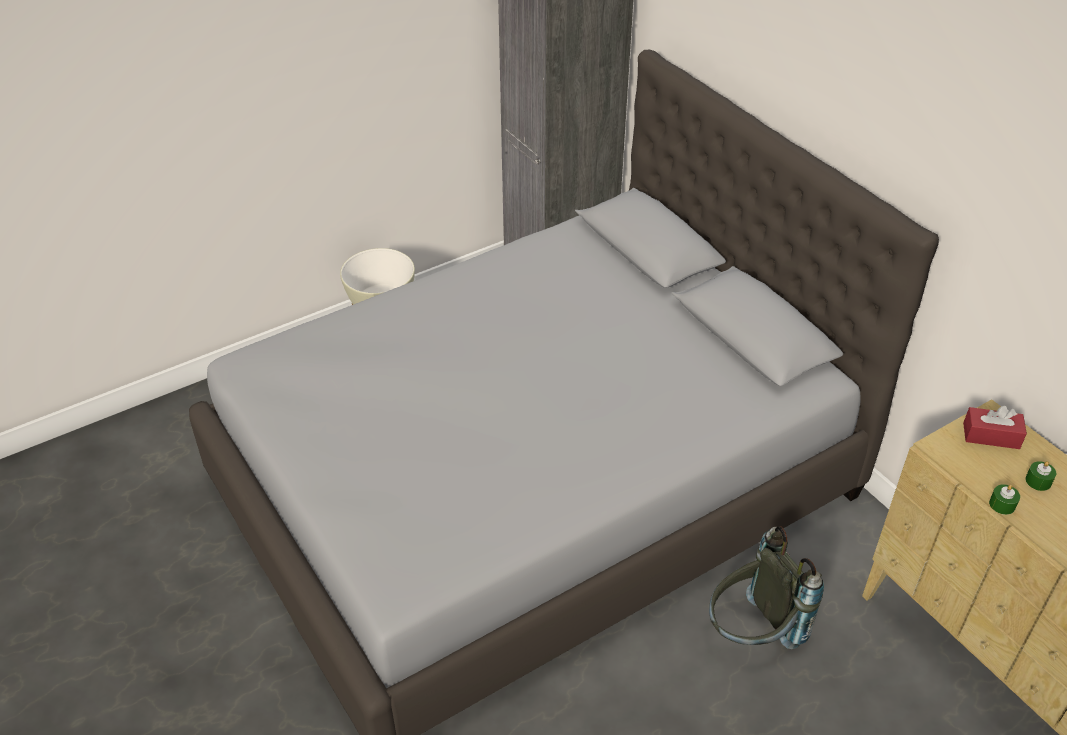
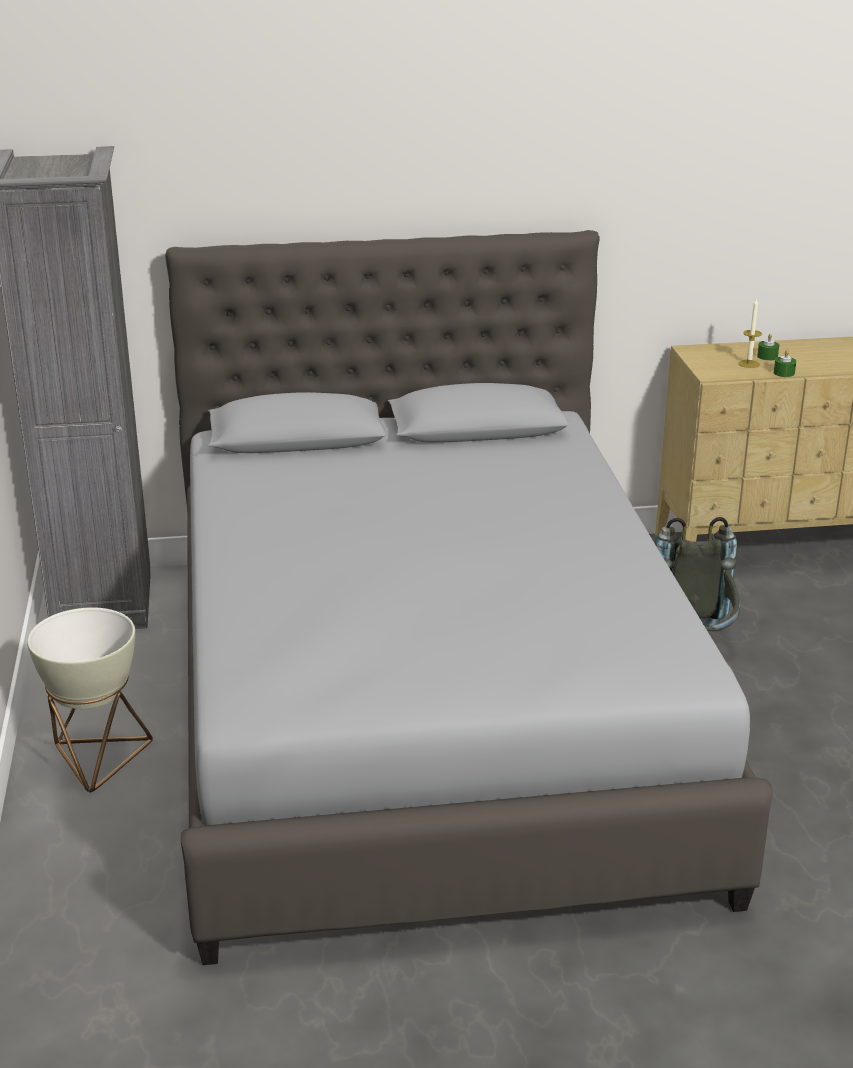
camera: 65 degrees left, 15 degrees down
red tissue box [963,406,1027,449] -> none
none -> candle [739,298,762,368]

